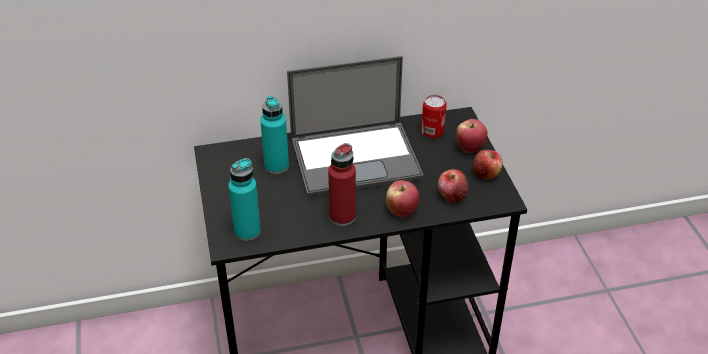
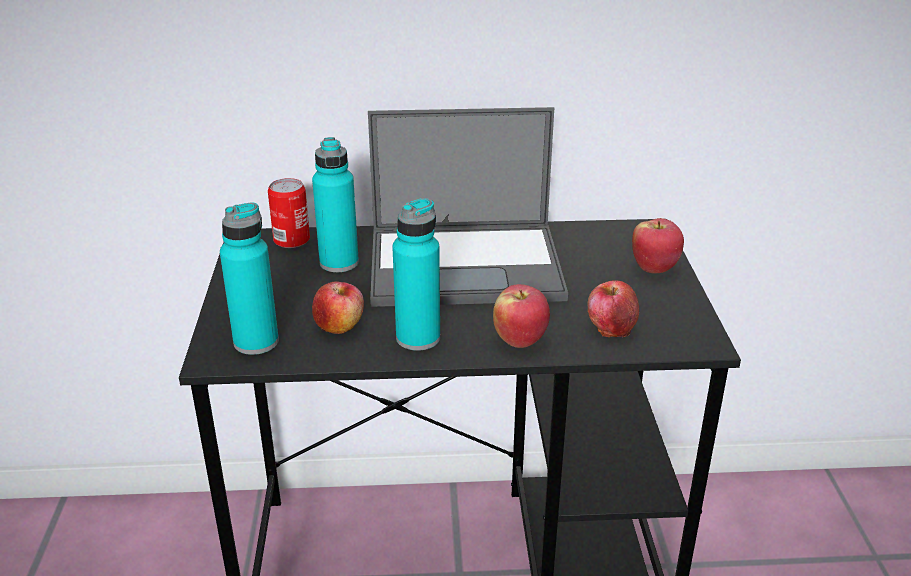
camera: 10 degrees right, 10 degrees down
red bottle [328,143,356,226] -> turquoise bottle [392,198,440,351]
can [421,95,447,138] -> can moved to [268,178,310,248]
apple [473,150,503,180] -> apple moved to [312,281,364,334]

